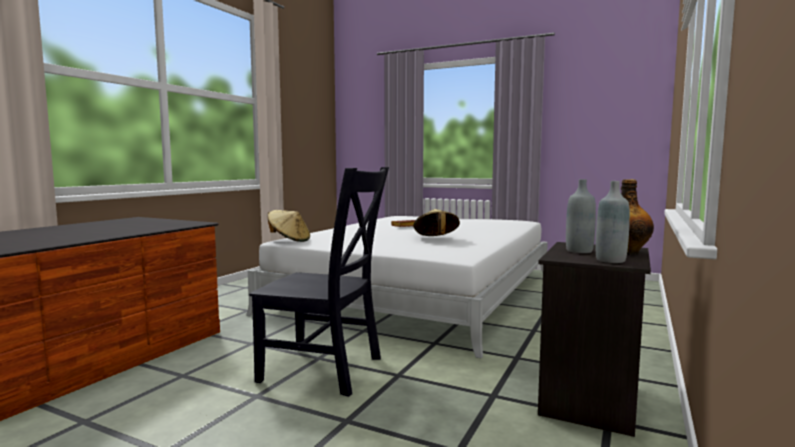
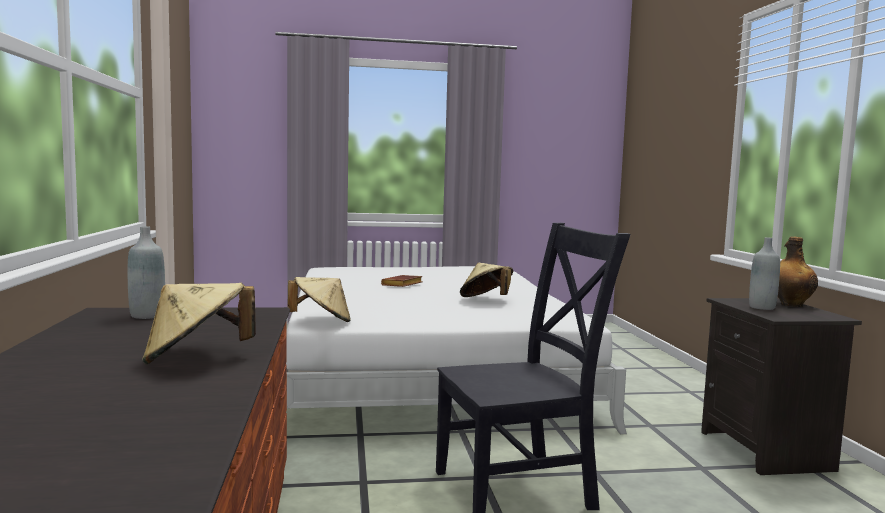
camera: 35 degrees left, 0 degrees up
grey bottle [596,181,630,263] -> grey bottle moved to [128,226,165,319]
none -> beige hat [142,283,256,364]

